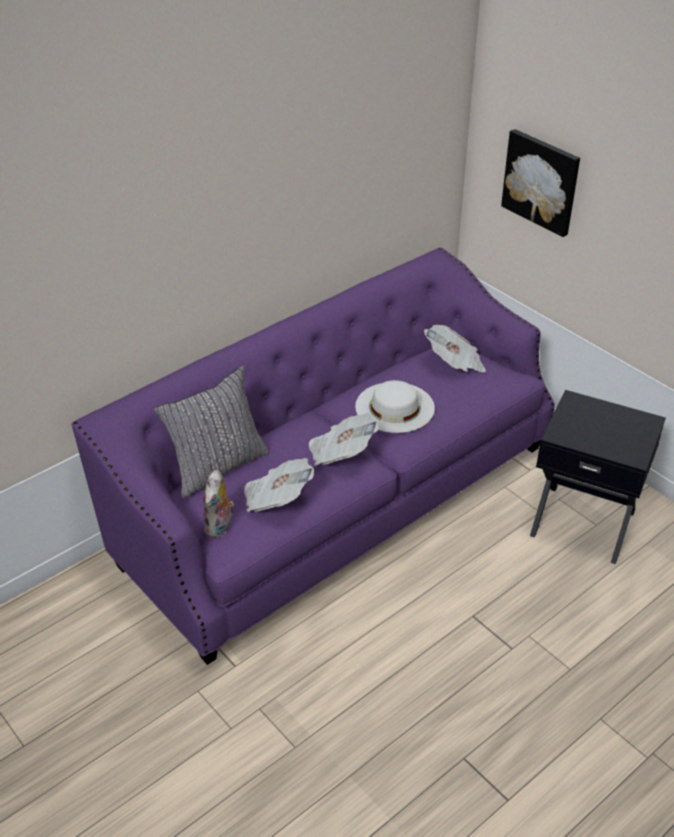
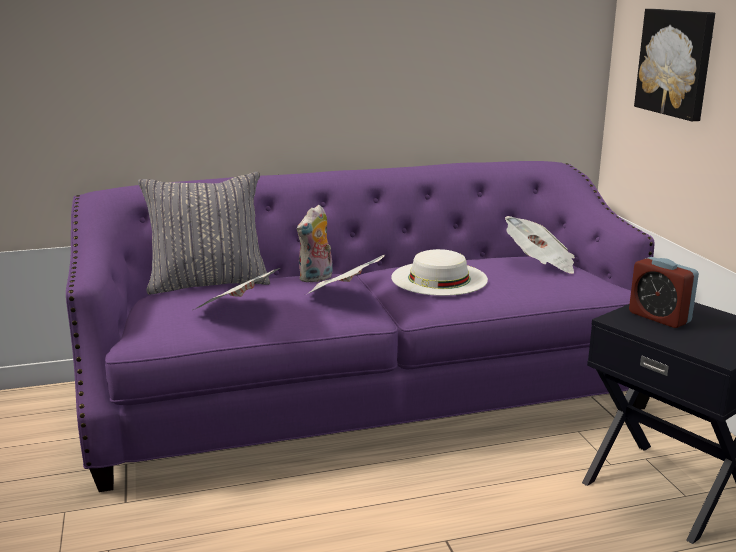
camera: 25 degrees right, 20 degrees down
plush toy [203,470,234,538] -> plush toy moved to [297,205,333,282]
none -> alarm clock [629,257,699,328]

